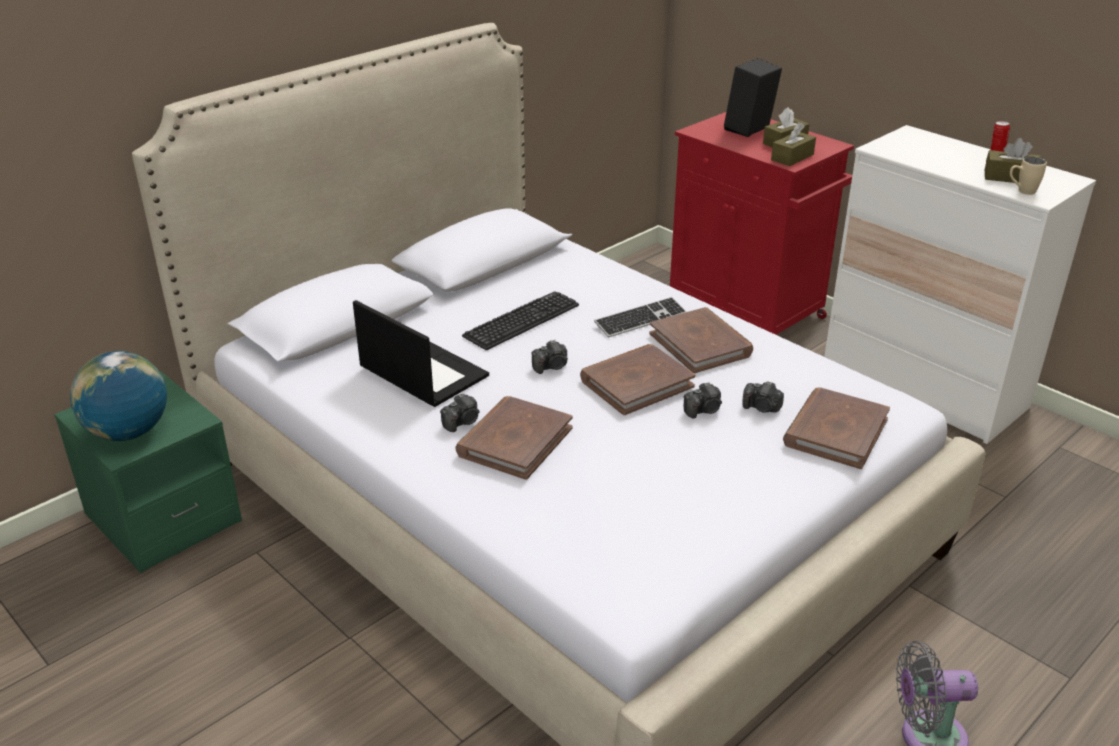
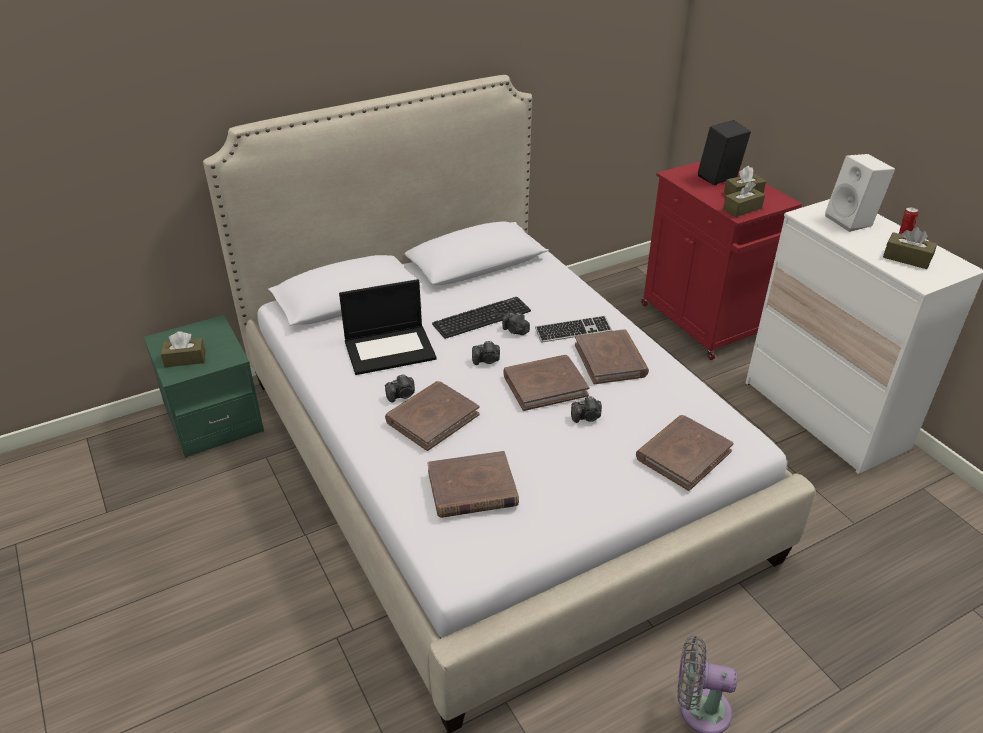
camera: 15 degrees right, 5 degrees up
globe [70,351,167,441] -> brown tissue box [161,331,206,367]
laptop [353,300,489,407] -> laptop turned 105 degrees clockwise [339,279,437,375]
camera [742,381,784,413] -> camera moved to [502,312,530,335]
beige mug [1010,157,1047,195] -> none
none -> brown book [427,451,519,518]
none -> white speaker [825,154,895,232]

